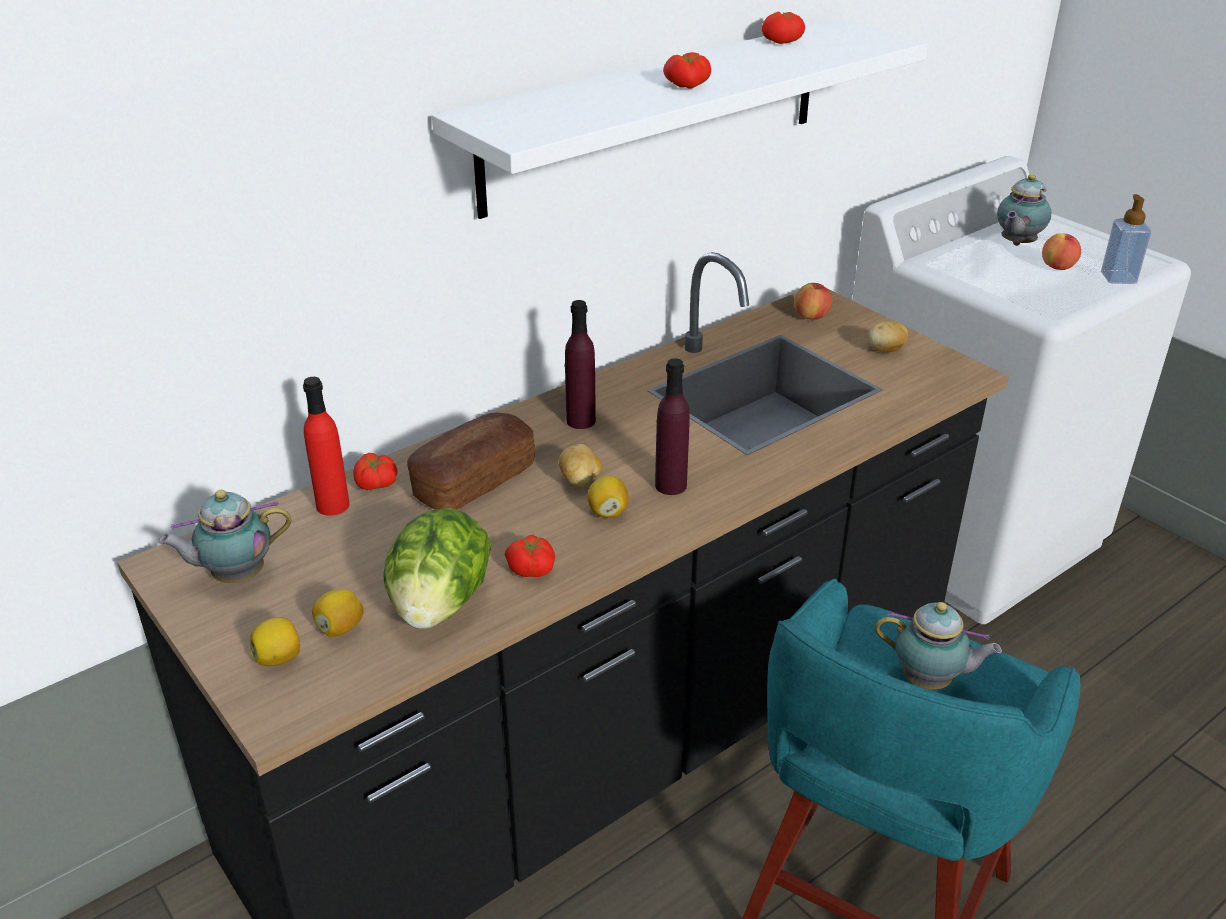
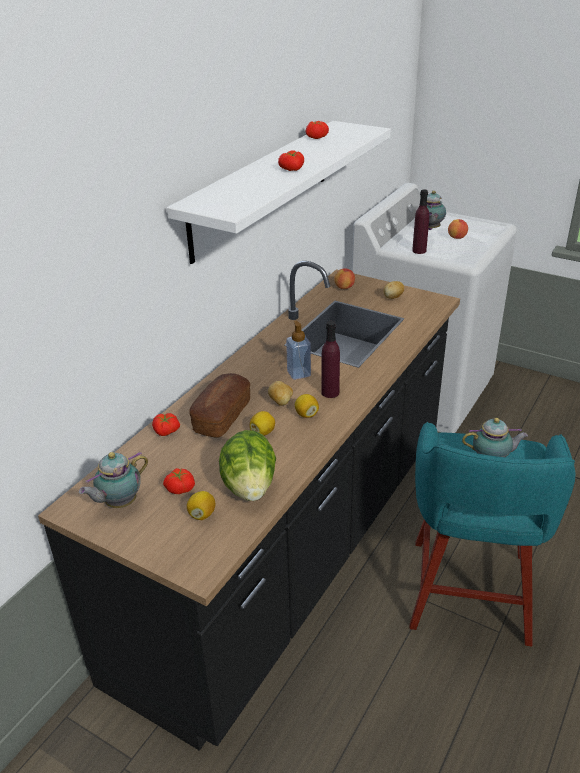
camera: 20 degrees left, 0 degrees up
lemon [250,617,300,666] -> lemon moved to [250,411,275,436]
red bottle [303,377,350,516] -> none
tomato [505,534,555,577] -> tomato moved to [163,468,195,494]
purple bottle [565,300,596,429] -> purple bottle moved to [412,189,429,254]
soap dispenser [1101,194,1151,284] -> soap dispenser moved to [286,321,311,380]

